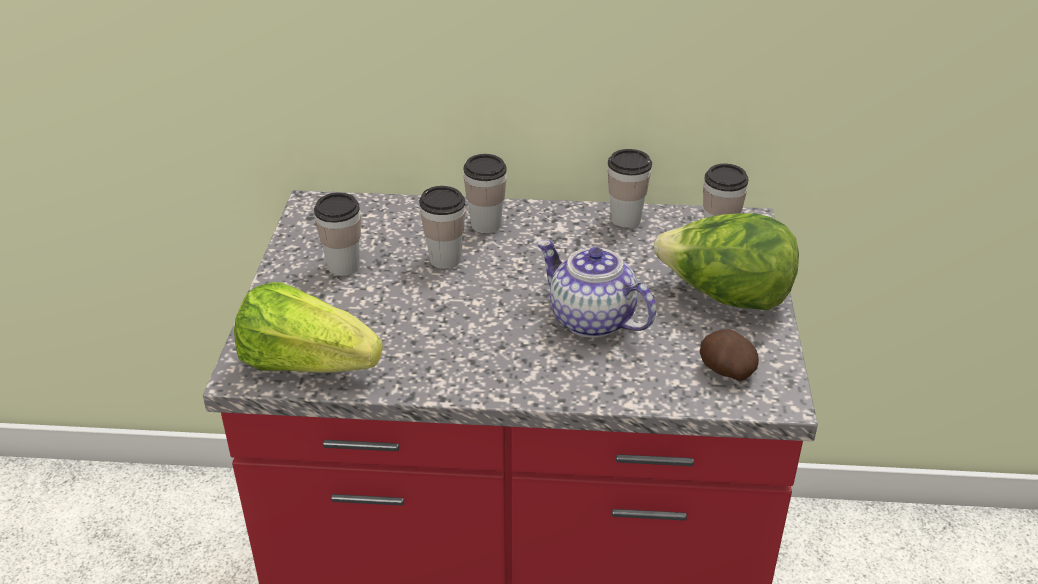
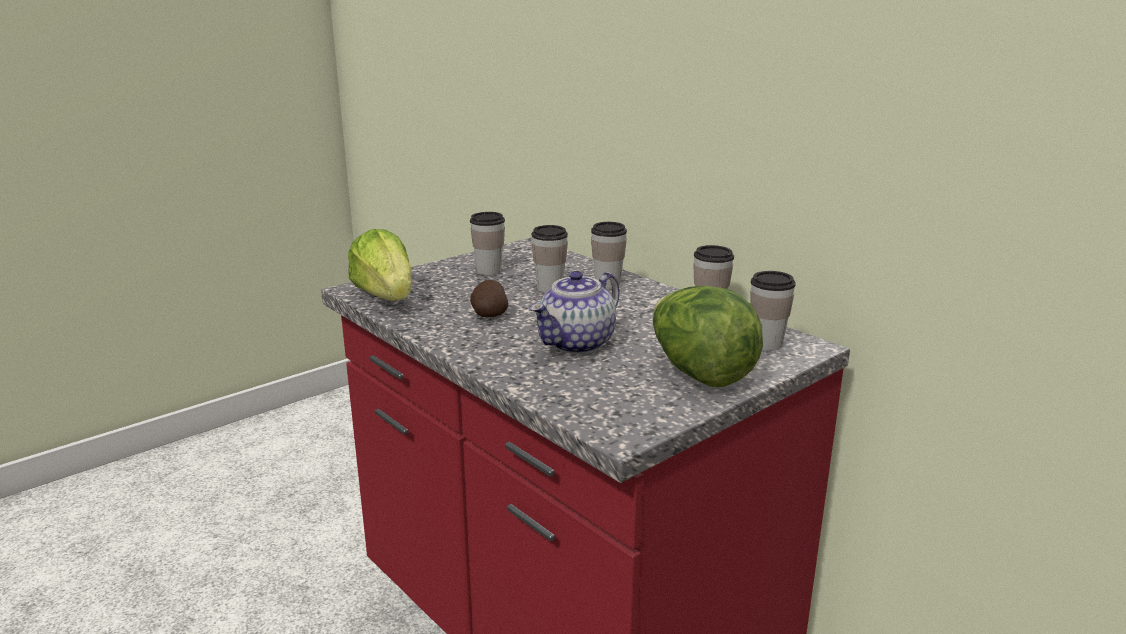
camera: 45 degrees right, 15 degrees down
teapot [537,240,656,338] -> teapot turned 135 degrees counterclockwise [530,271,620,354]
potato [700,329,759,381] -> potato moved to [470,280,508,317]

